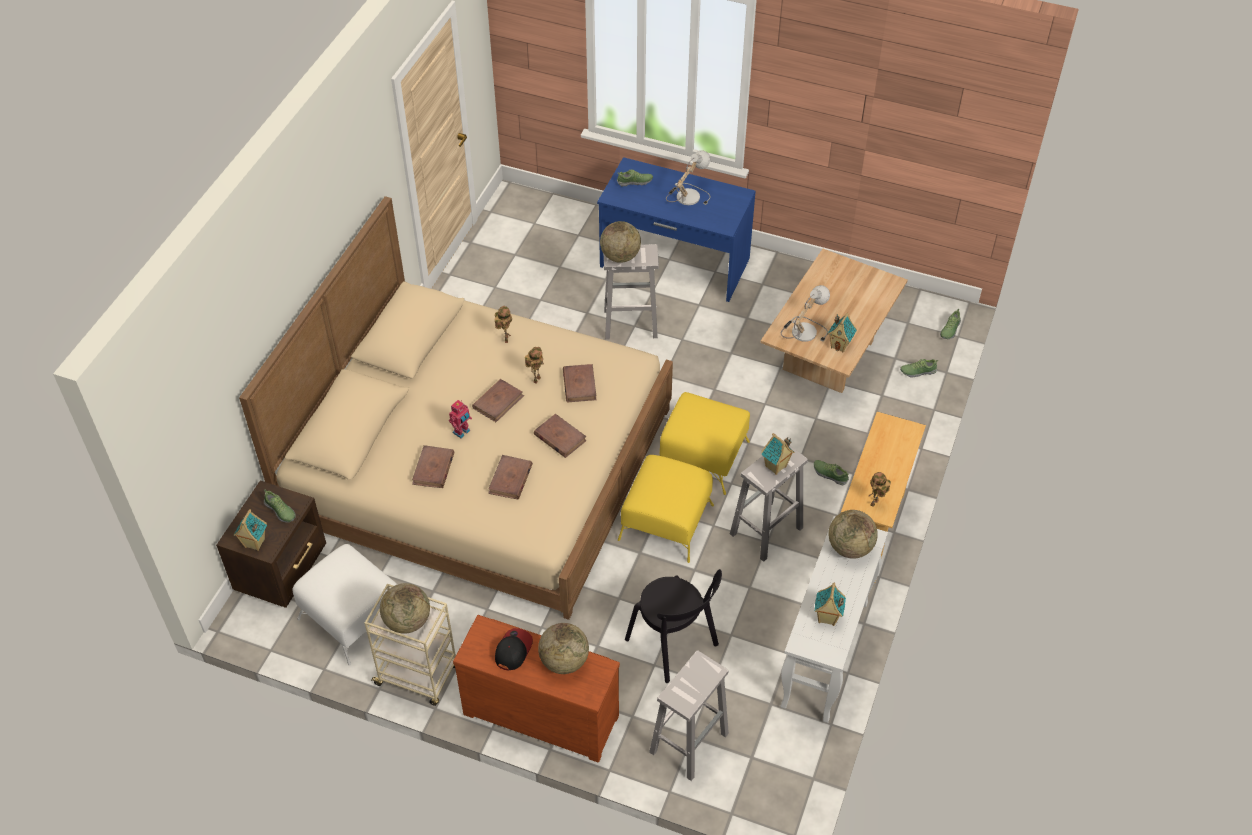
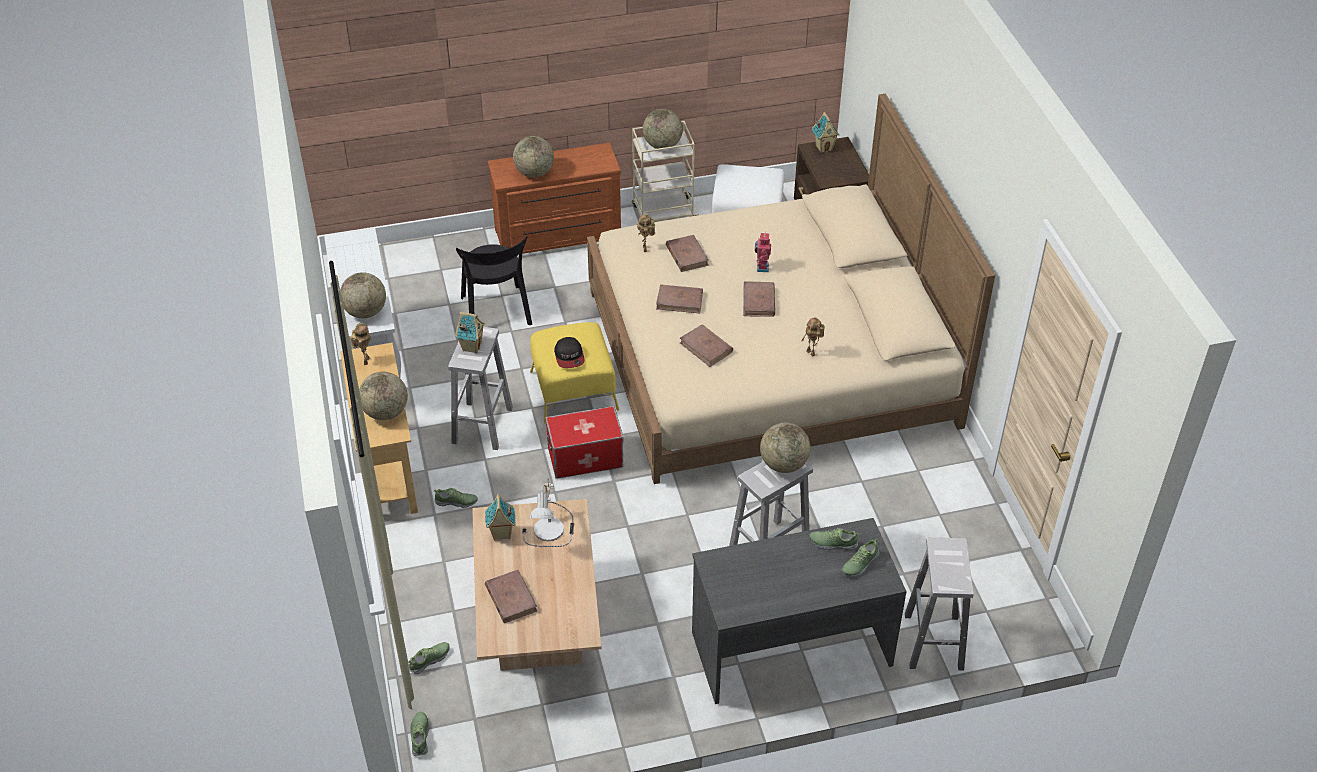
camera: 145 degrees right, 5 degrees down
shoe [264,489,296,523] -> shoe moved to [809,528,859,551]
brown book [412,445,455,488] -> brown book moved to [485,570,537,623]
cap [495,628,533,670] -> cap moved to [554,337,585,368]
toy robot [525,347,544,384] -> toy robot moved to [637,214,655,252]
blue desk [597,157,756,302] -> grey desk [692,518,907,704]
black chair [625,569,722,683] -> black chair turned 120 degrees counterclockwise [456,236,532,325]
white stool [649,650,729,781] -> white stool moved to [905,537,974,670]
yellow ottoman [660,392,750,495] -> storage box [545,406,623,479]
table lamp [666,151,710,205] -> none
toy house [814,583,846,626] -> none
none -> globe [359,372,408,420]

